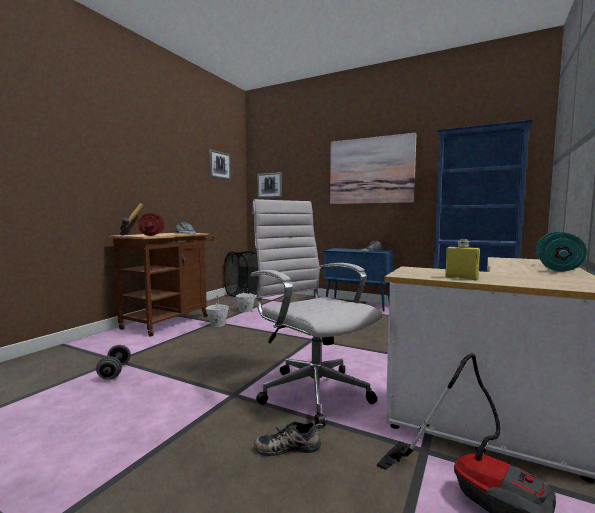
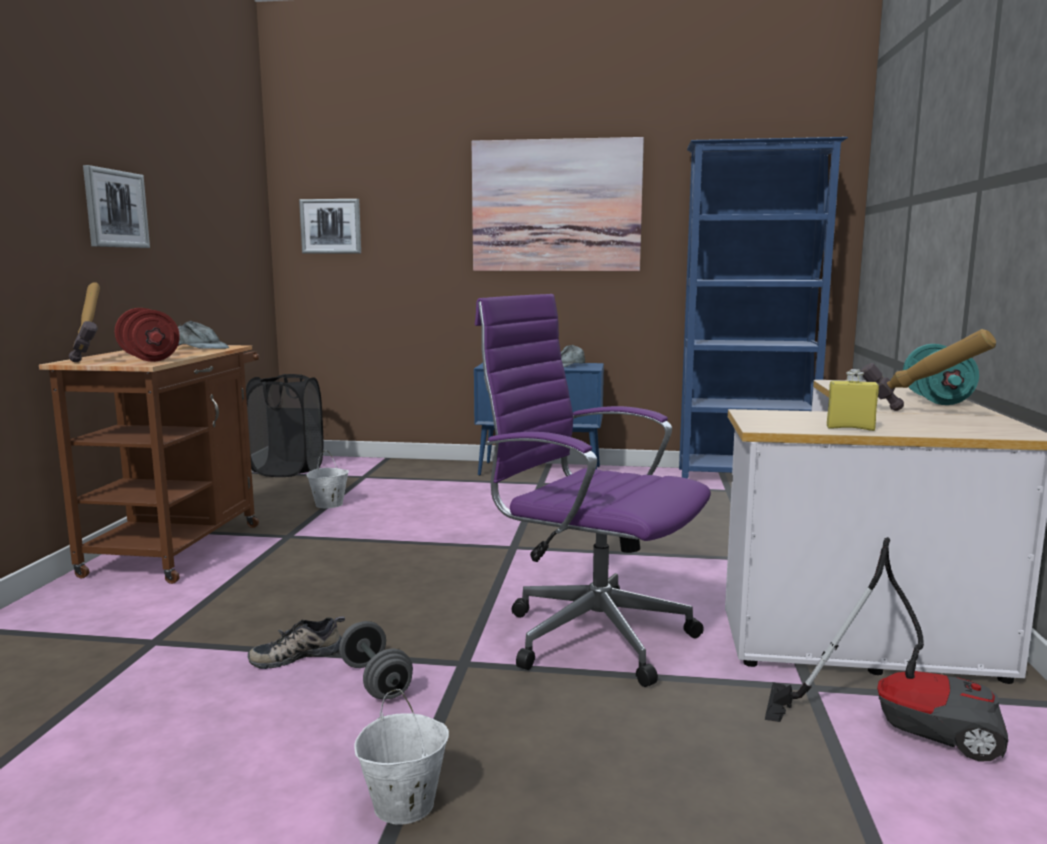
camera: 20 degrees left, 5 degrees up
grey dumbbell [96,345,131,380] -> grey dumbbell moved to [339,621,413,699]
white bucket [205,295,229,327] -> white bucket moved to [354,689,449,824]
picture [209,149,231,180] -> picture moved to [83,165,150,248]
white office chair [250,199,382,427] -> purple office chair [475,294,711,687]
shoe [254,422,323,456] -> shoe moved to [248,616,345,669]
none -> hammer [861,329,996,411]

